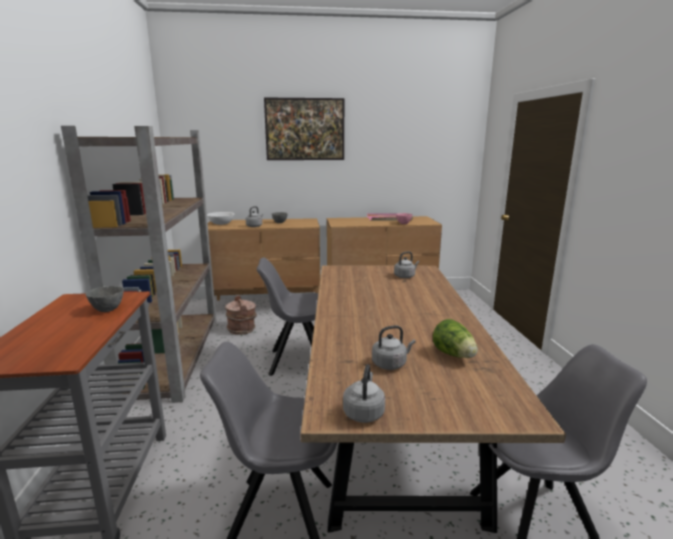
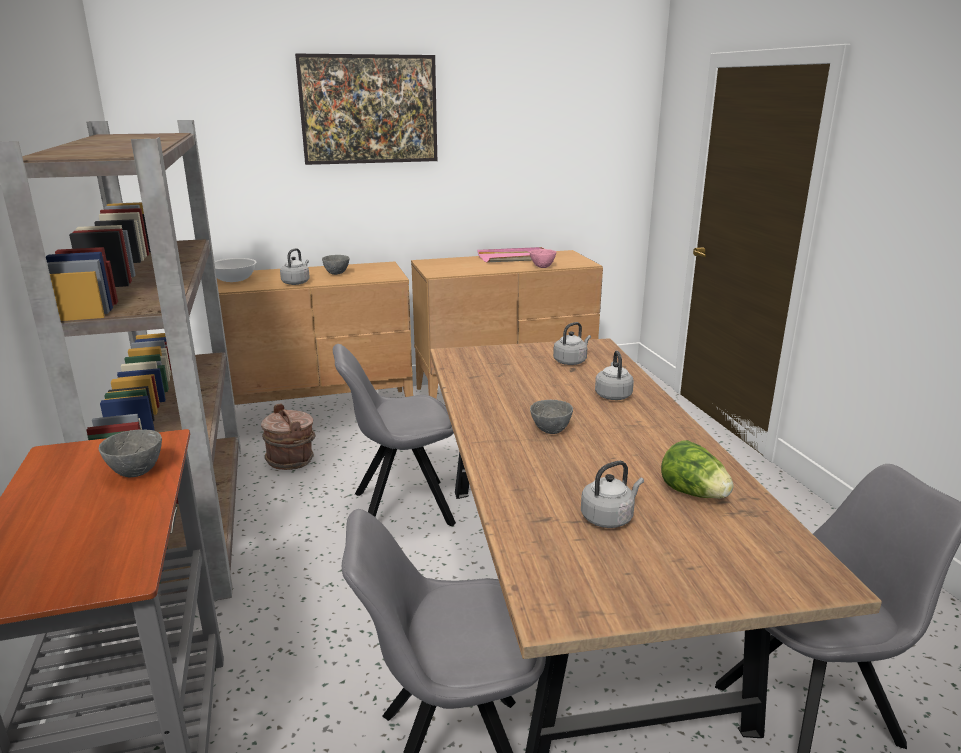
camera: 10 degrees left, 5 degrees up
grey kettle [343,364,385,423] -> grey kettle moved to [595,351,634,400]
none -> grey bowl [530,400,573,434]

